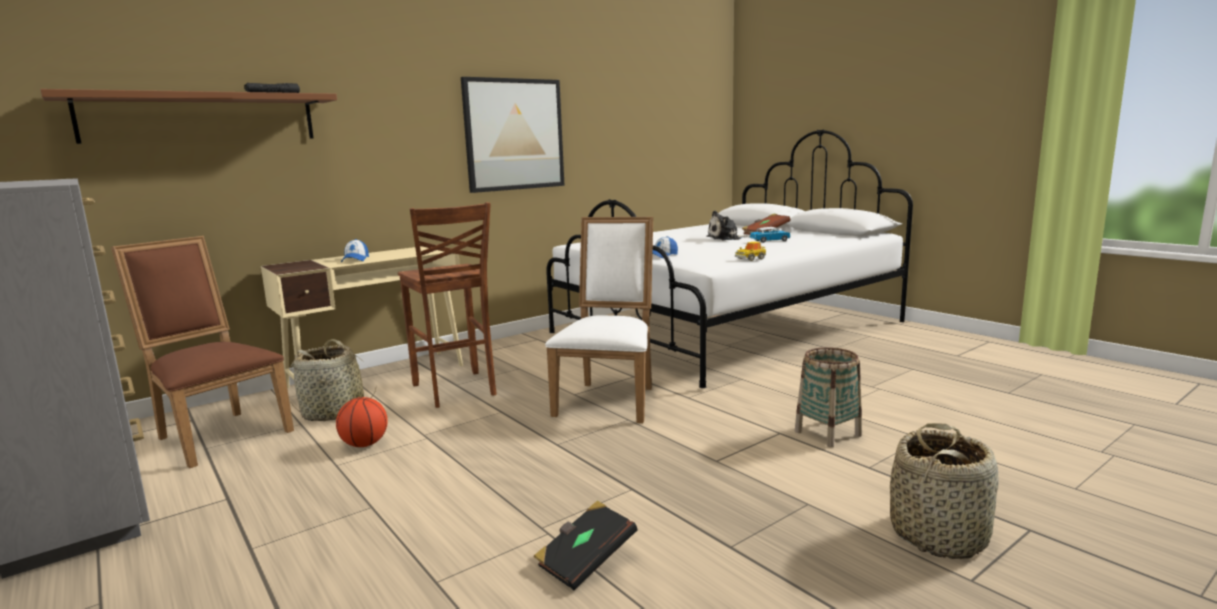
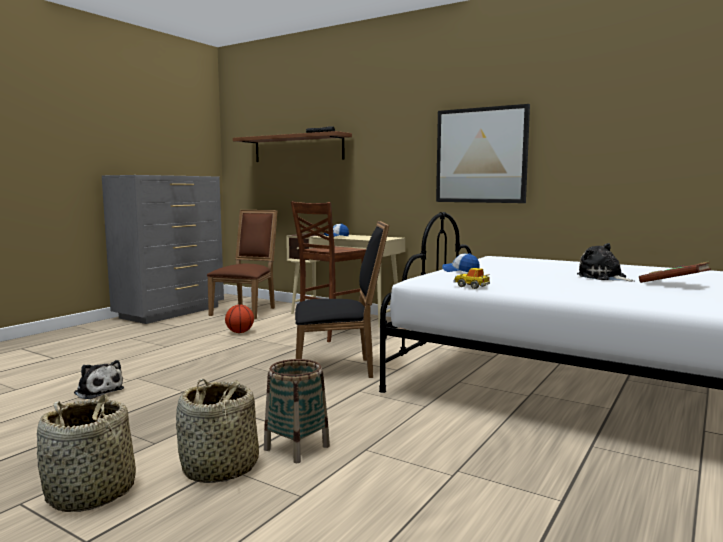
camera: 70 degrees right, 5 degrees down
basket [289,339,377,421] -> basket moved to [176,379,259,483]
black book [534,500,638,590] -> plush toy [74,360,124,399]
white chair [545,217,653,423] -> black chair [295,221,389,378]
toy car [750,227,791,243] -> none

